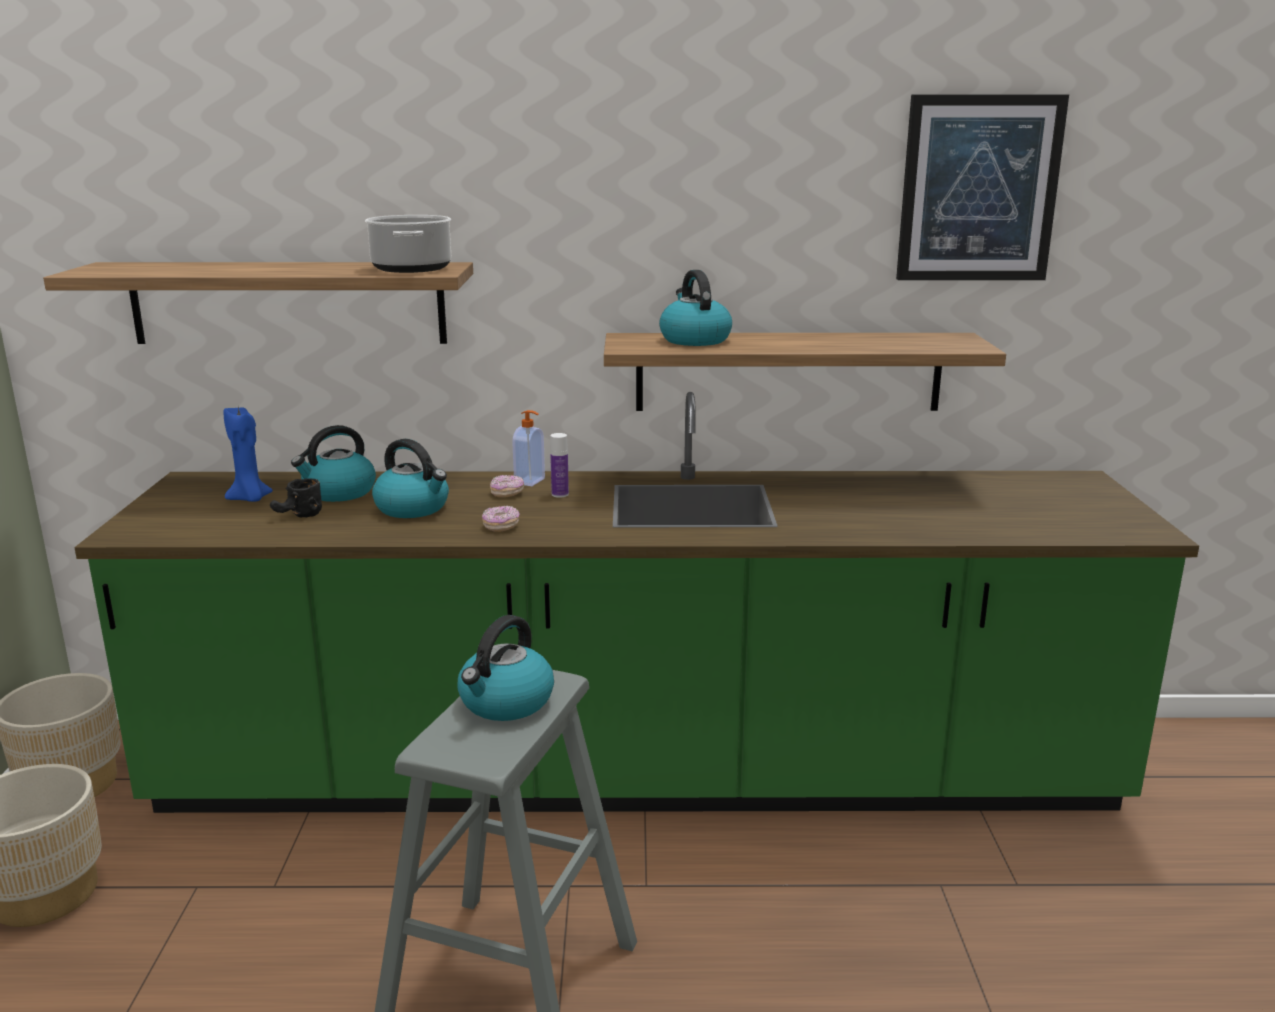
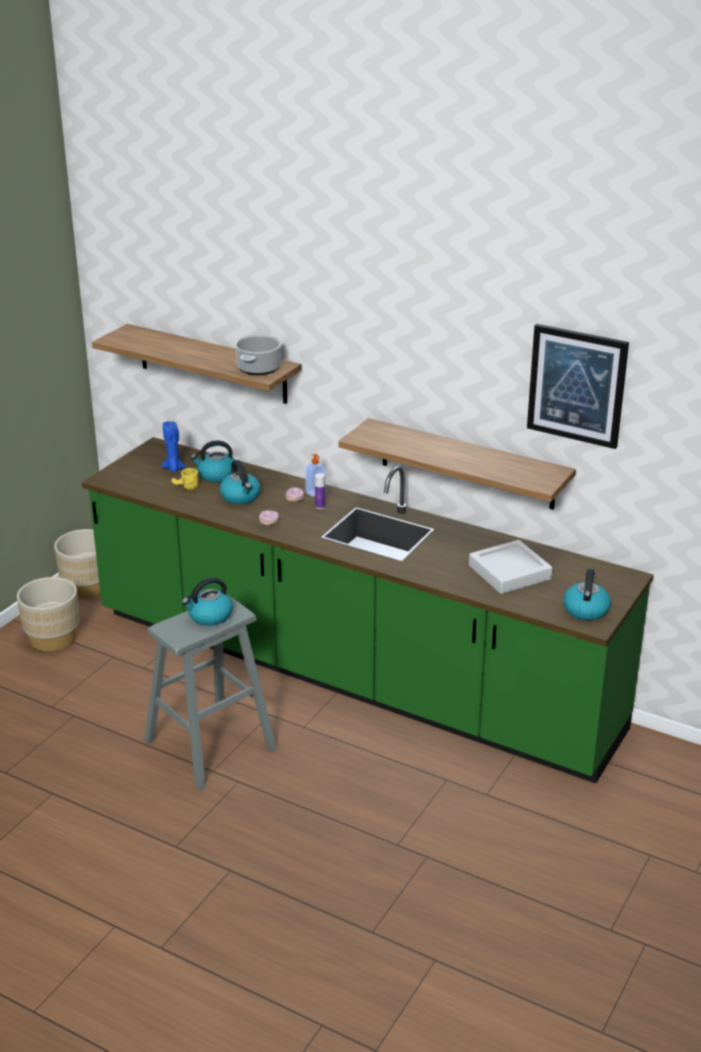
camera: 30 degrees right, 10 degrees up
black mug [270,478,322,517] -> yellow mug [171,468,199,490]
kettle [659,270,732,346] -> kettle moved to [563,569,611,621]
none -> grey tray [469,540,552,594]

